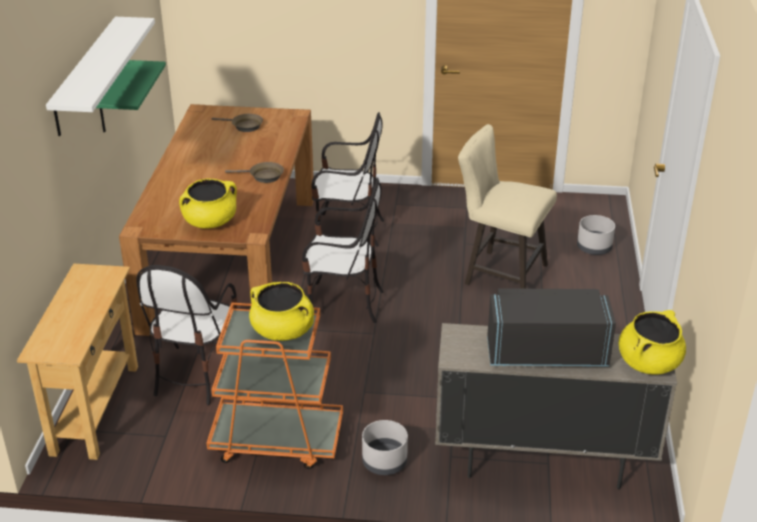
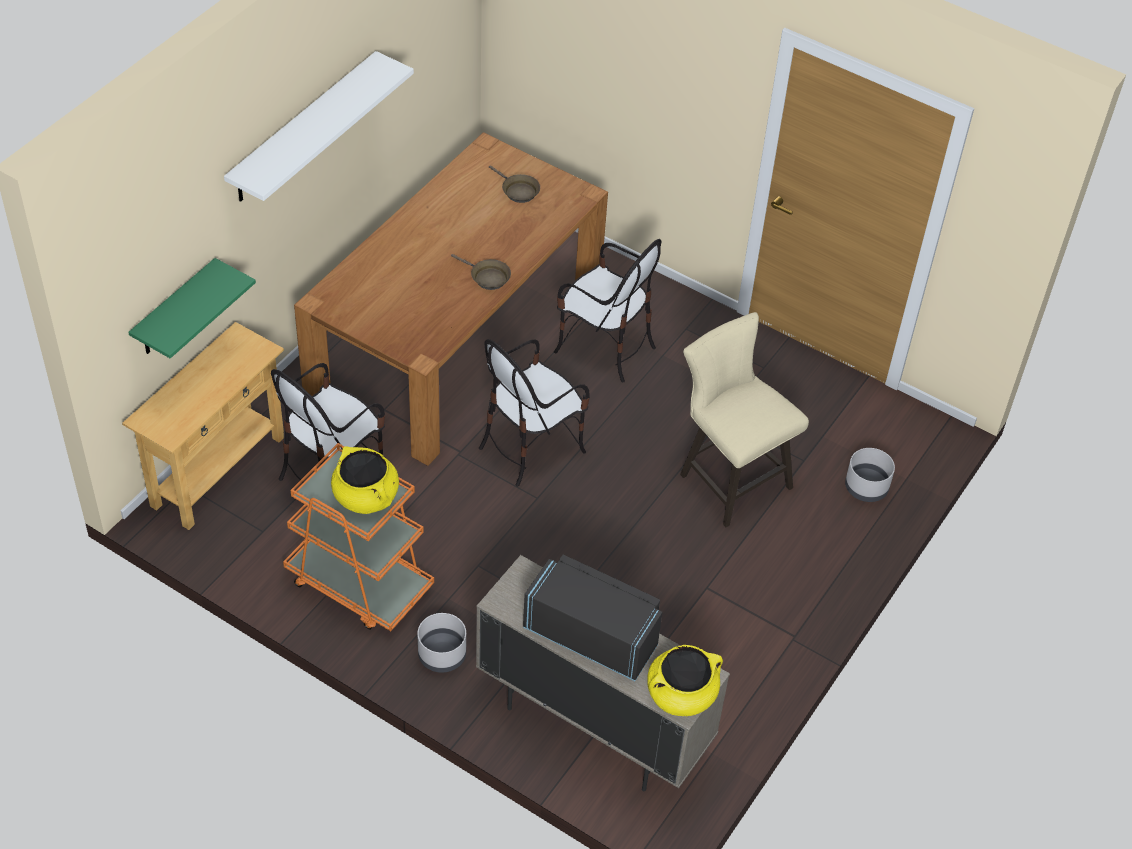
camera: 25 degrees right, 15 degrees up
green shelf [96,60,166,133] -> green shelf moved to [128,258,256,358]
yellow cooking pot [179,179,237,229] -> none
chair [302,178,384,323] -> chair turned 105 degrees clockwise [479,339,590,487]

